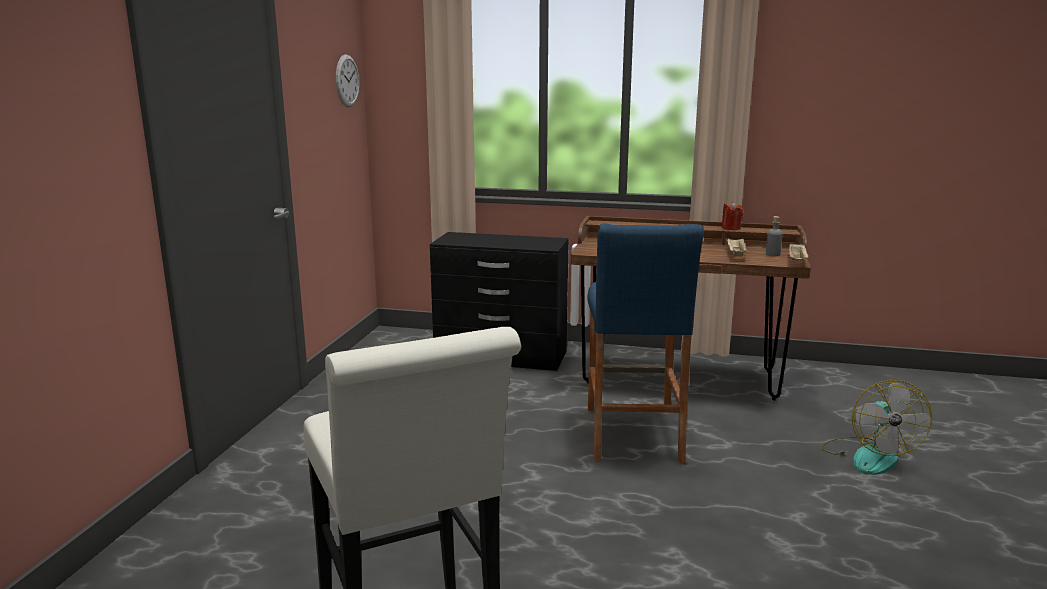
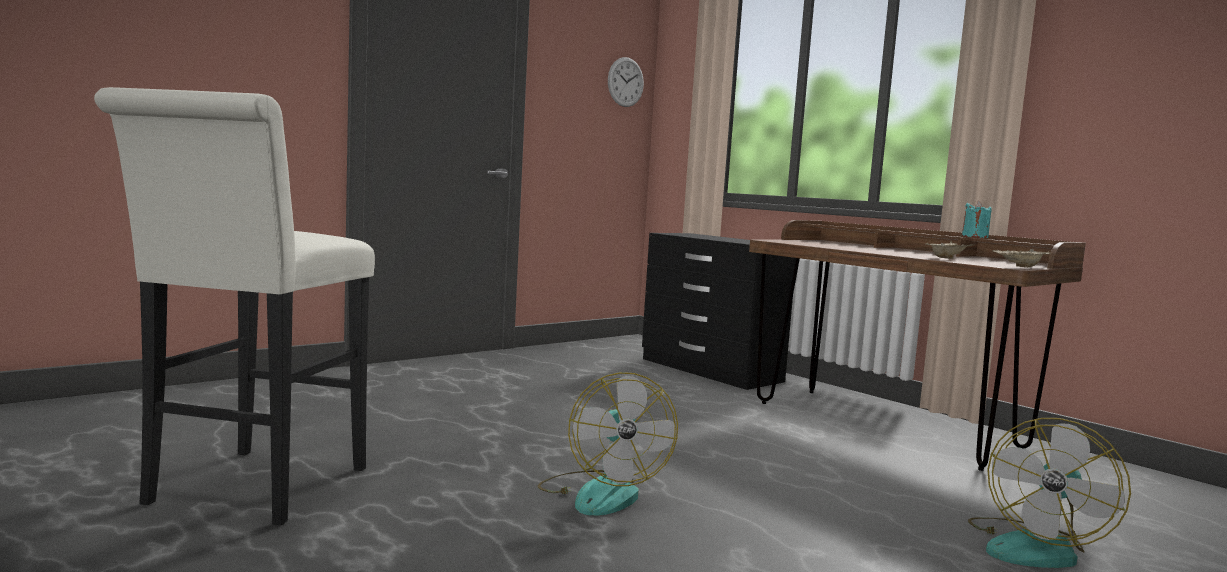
camera: 35 degrees right, 10 degrees down
blue stool [588,223,704,463] -> none
red candle [721,202,743,230] -> turquoise candle [962,201,992,238]
grey bottle [766,216,783,256] -> none
none -> fan [538,372,678,516]

